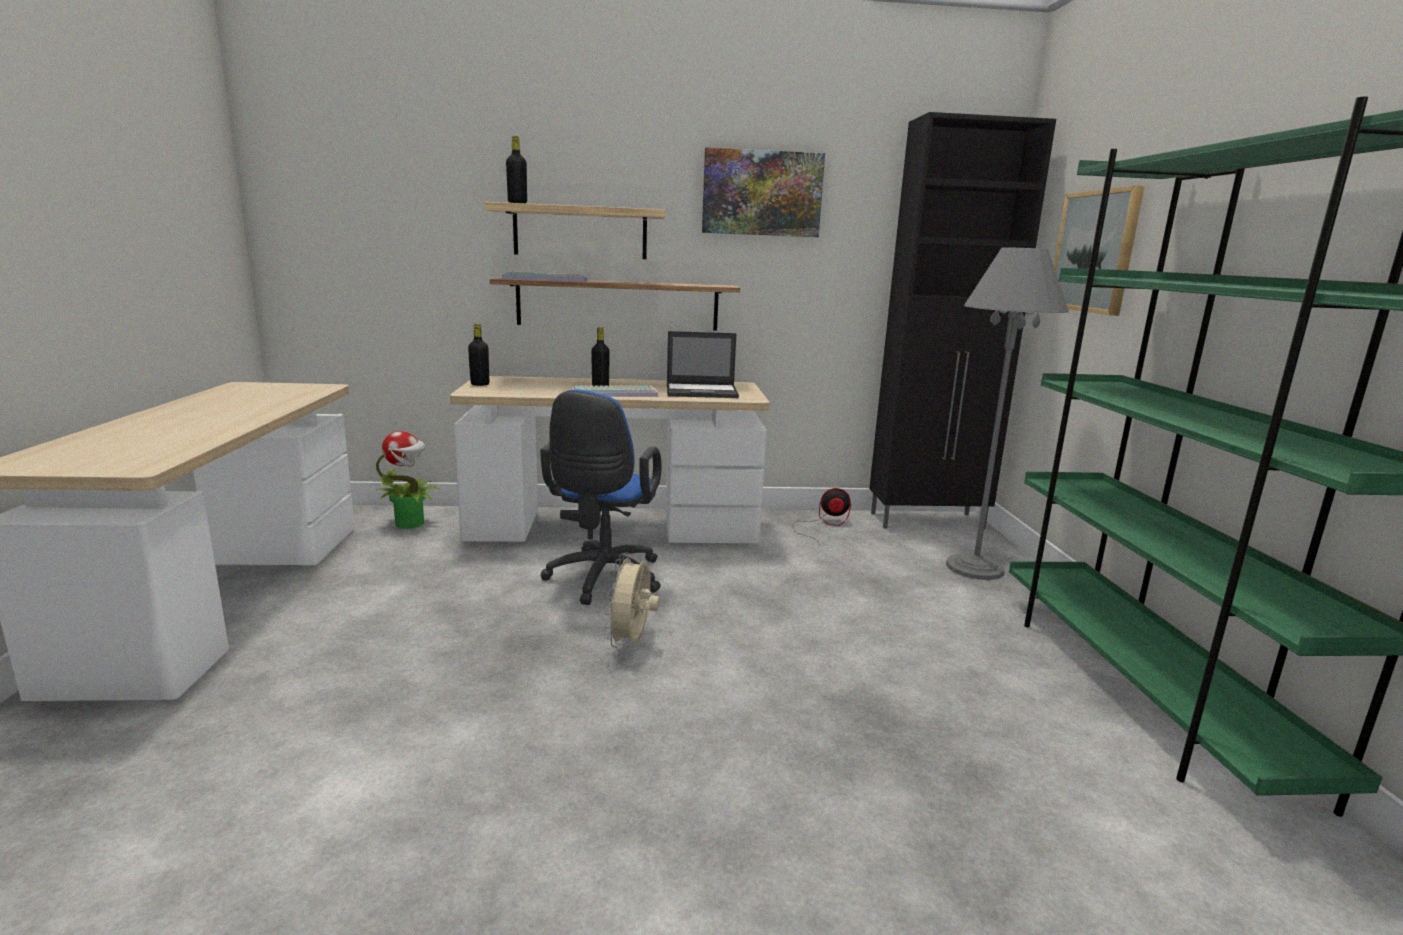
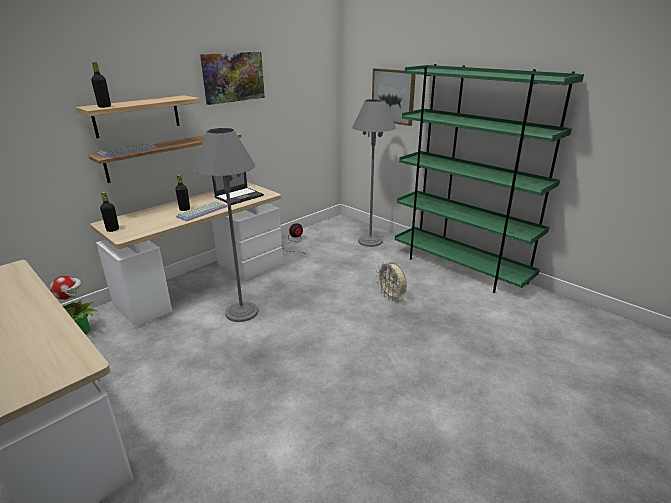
camera: 40 degrees left, 10 degrees up
blue office chair [540,390,661,605] -> grey floor lamp [193,128,259,322]
beige fan [604,553,660,648] -> beige fan moved to [376,261,407,301]
black cabinet [869,112,1056,529] -> none

